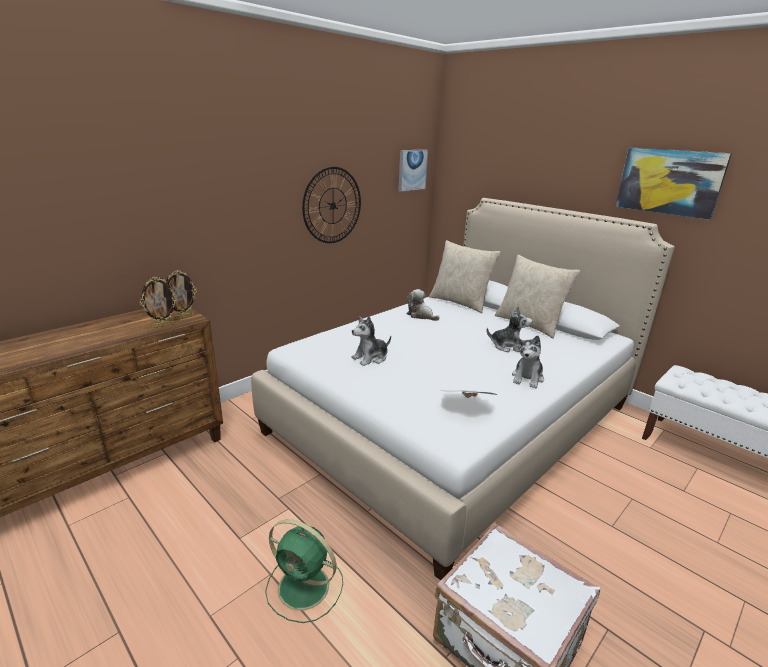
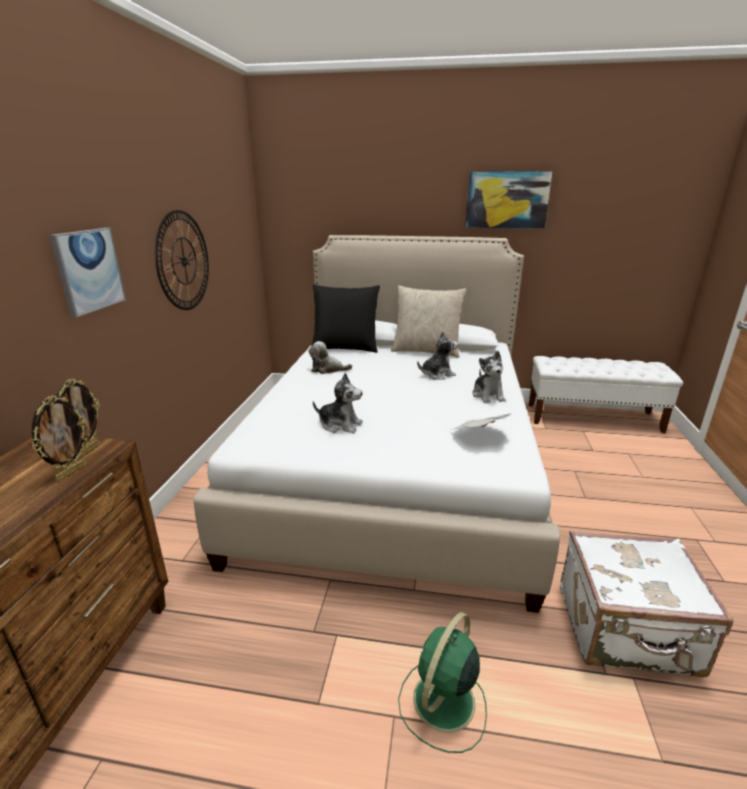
camera: 35 degrees left, 0 degrees up
green fan [265,519,343,623] -> green fan turned 135 degrees clockwise [398,612,487,753]
plush toy [352,316,391,366] -> plush toy turned 90 degrees counterclockwise [313,373,363,433]
picture [398,150,428,192] -> picture moved to [49,228,126,318]
beige pillow [429,240,501,313] -> black pillow [311,285,380,353]

